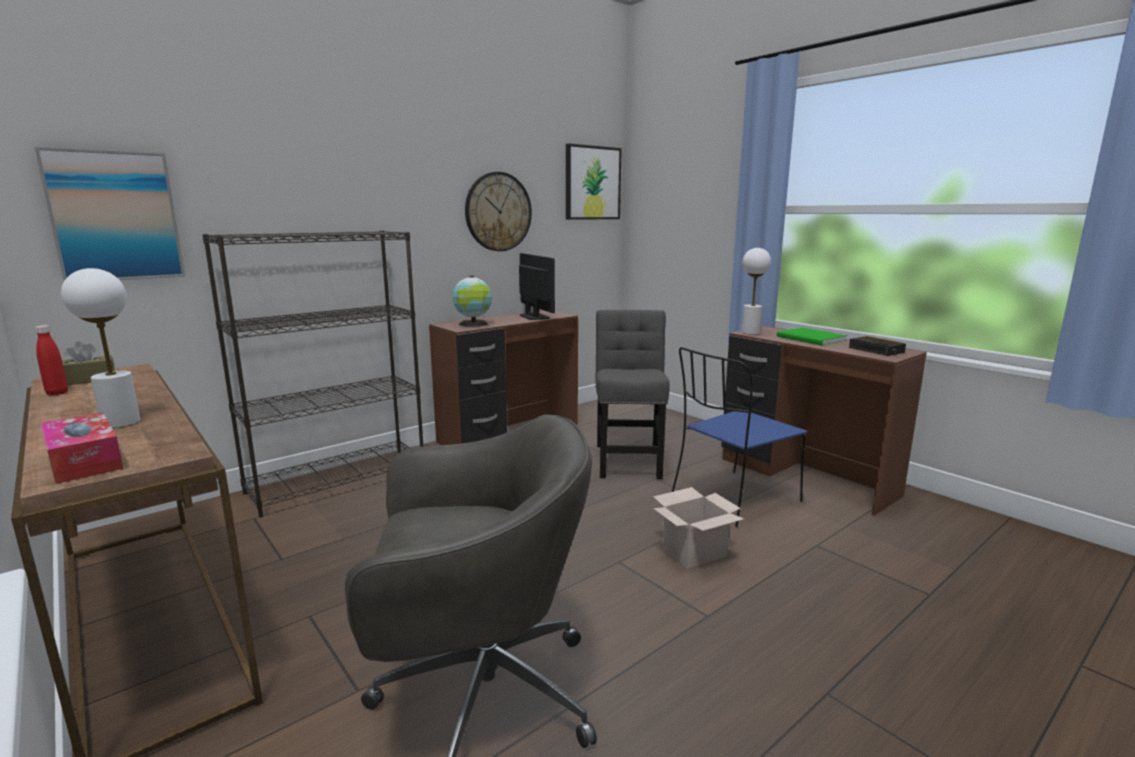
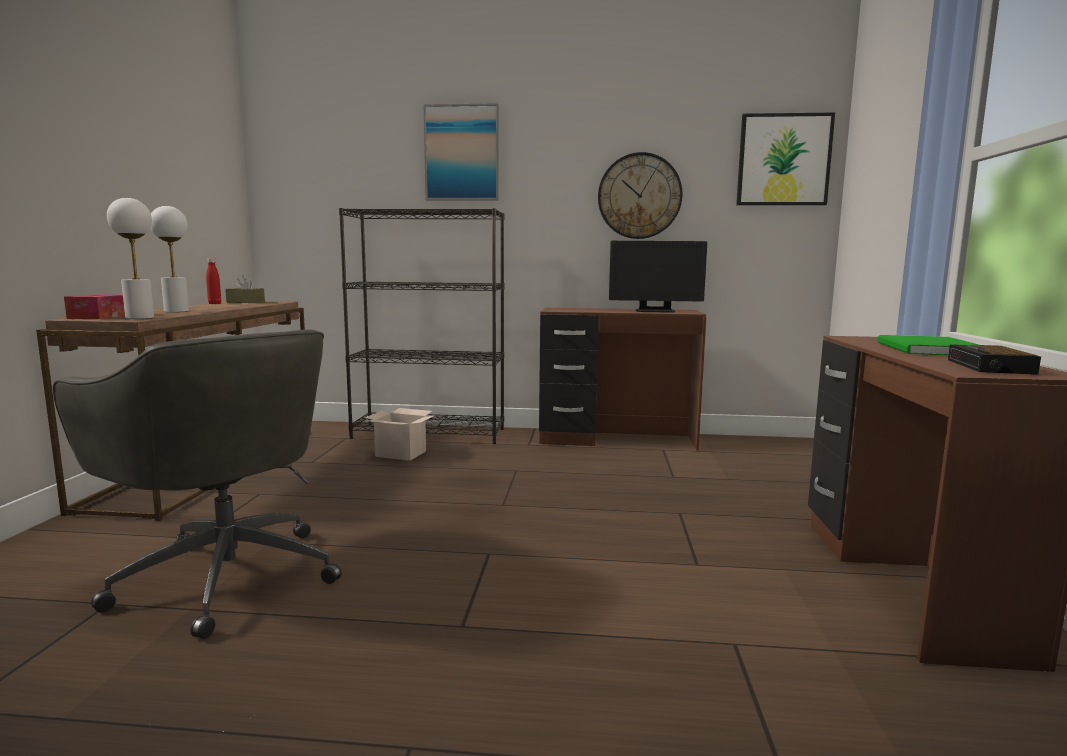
camera: 45 degrees right, 5 degrees down
picture [35,147,185,281] -> picture moved to [423,103,499,200]
globe [452,276,492,327] -> none
monitor [519,253,555,320] -> monitor turned 75 degrees clockwise [609,241,707,313]
grey chair [596,310,670,479] -> none
cardboard box [653,487,744,569] -> cardboard box moved to [365,408,434,461]
blue chair [672,347,808,527] -> none
white table lamp [742,248,771,335] -> white table lamp moved to [107,198,154,319]

